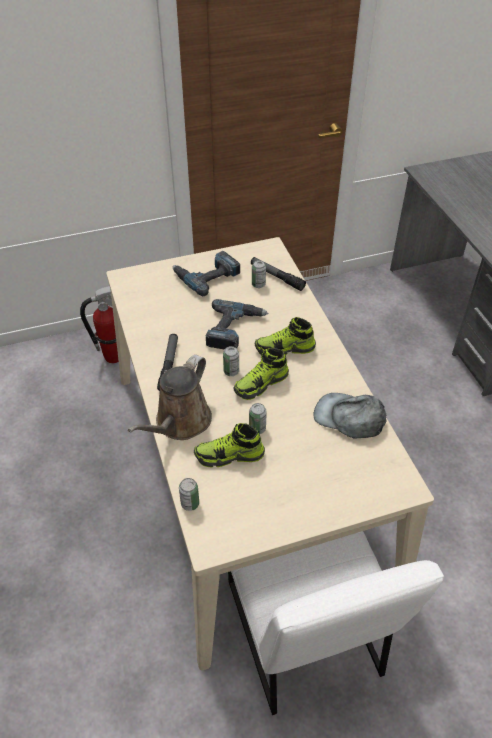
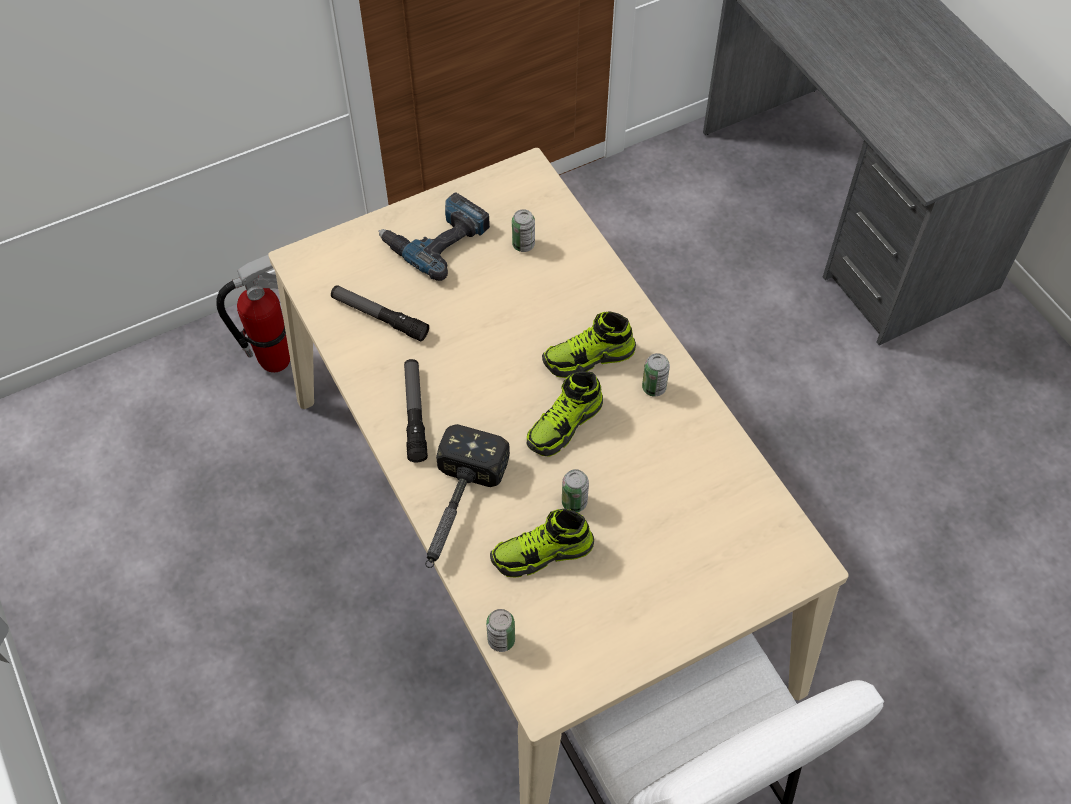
camera: 10 degrees left, 10 degrees up
brown watering can [128,355,212,440] -> hammer [425,424,510,568]
power drill [206,299,269,350] -> none
can [223,346,239,376] -> can moved to [642,353,670,397]
flashlight [251,257,306,291] -> flashlight moved to [331,285,429,342]
grey cap [314,393,387,439] -> none

